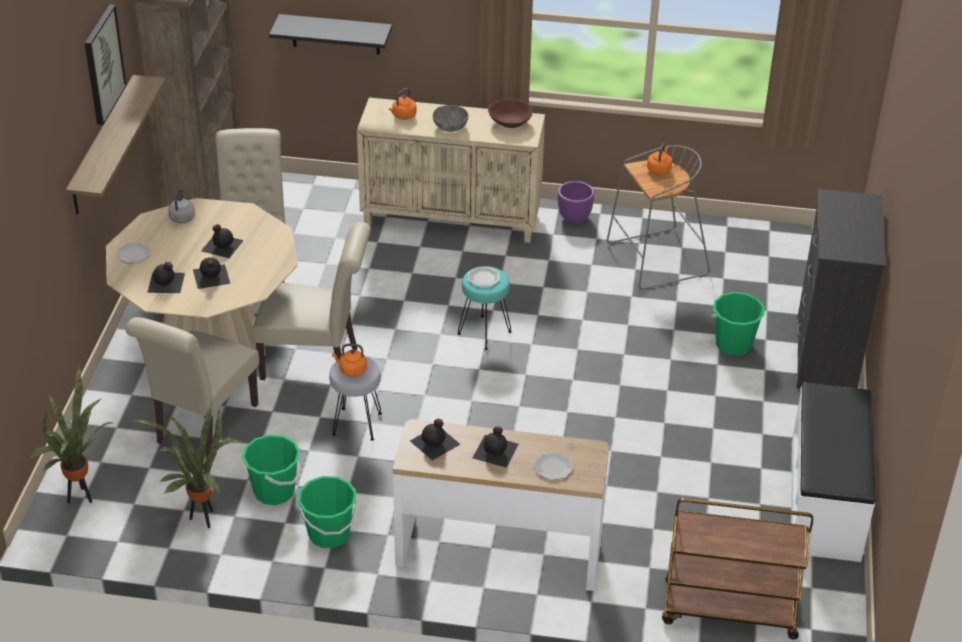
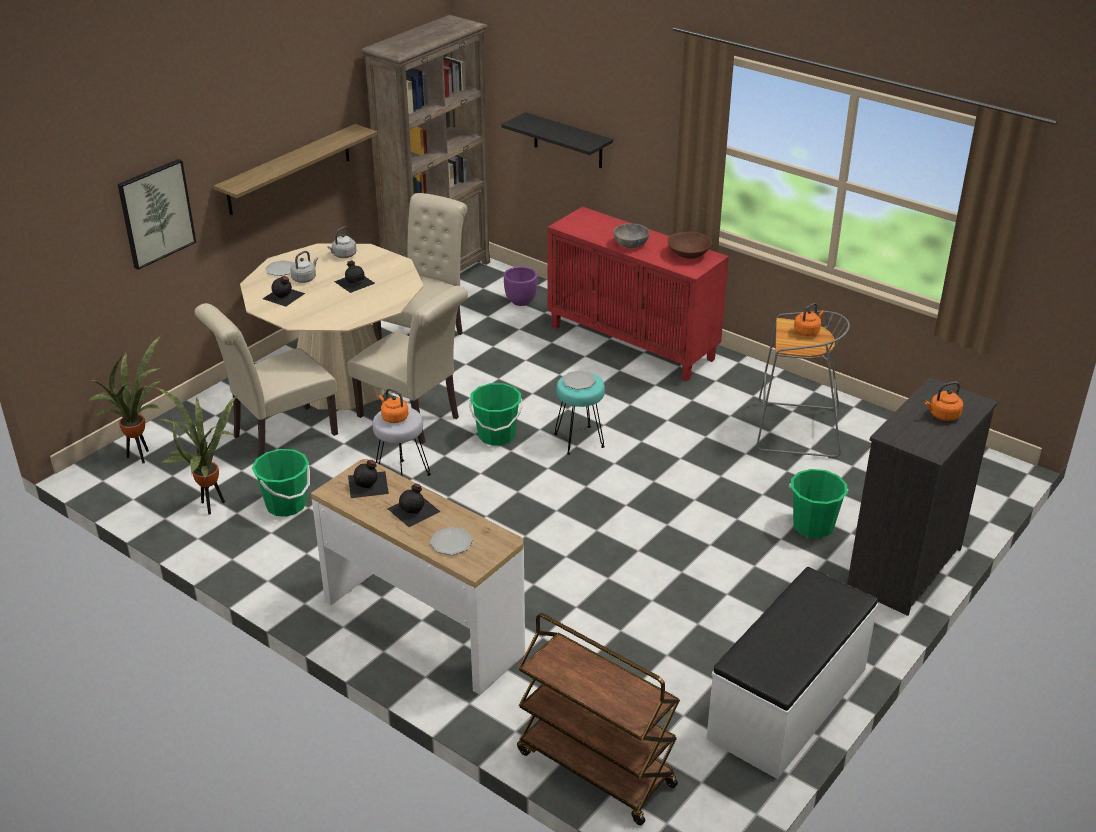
camera: 30 degrees right, 5 degrees down
picture [85,4,127,125] -> picture moved to [118,159,196,270]
black bottle [193,257,230,289] -> none
green bucket [298,476,358,548] -> green bucket moved to [469,383,522,445]
beige cabinet [357,97,545,243] -> red cabinet [548,206,729,381]
orange kettle [389,88,416,120] -> orange kettle moved to [925,381,963,421]
purple planter [558,181,594,224] -> purple planter moved to [504,266,538,306]
none -> grey kettle [290,251,318,283]

